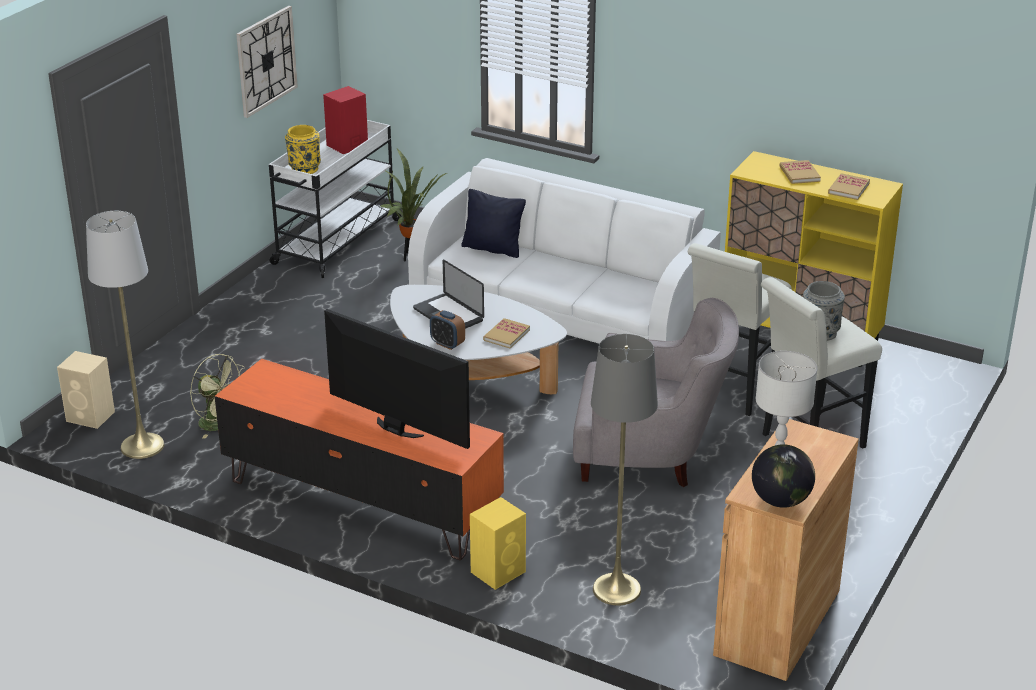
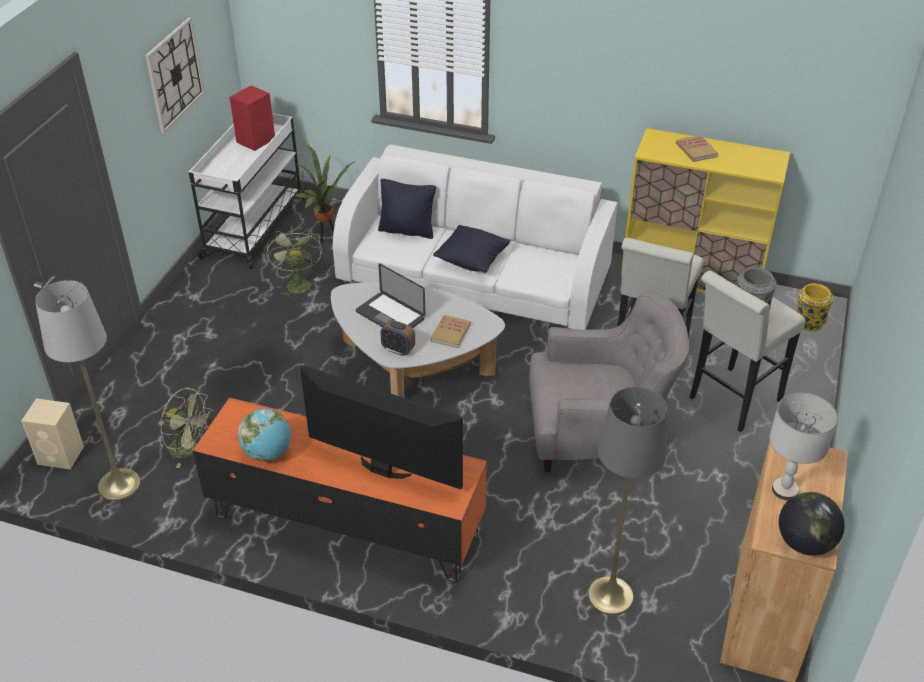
camera: 10 degrees left, 10 degrees up
yellow vase [285,125,321,174] -> yellow vase moved to [796,283,833,331]
yellow speaker [470,497,526,590] -> none
book [828,173,870,200] -> none
none -> globe [238,409,291,461]
none -> green fan [267,227,322,299]
none -> black pillow [433,225,510,273]

